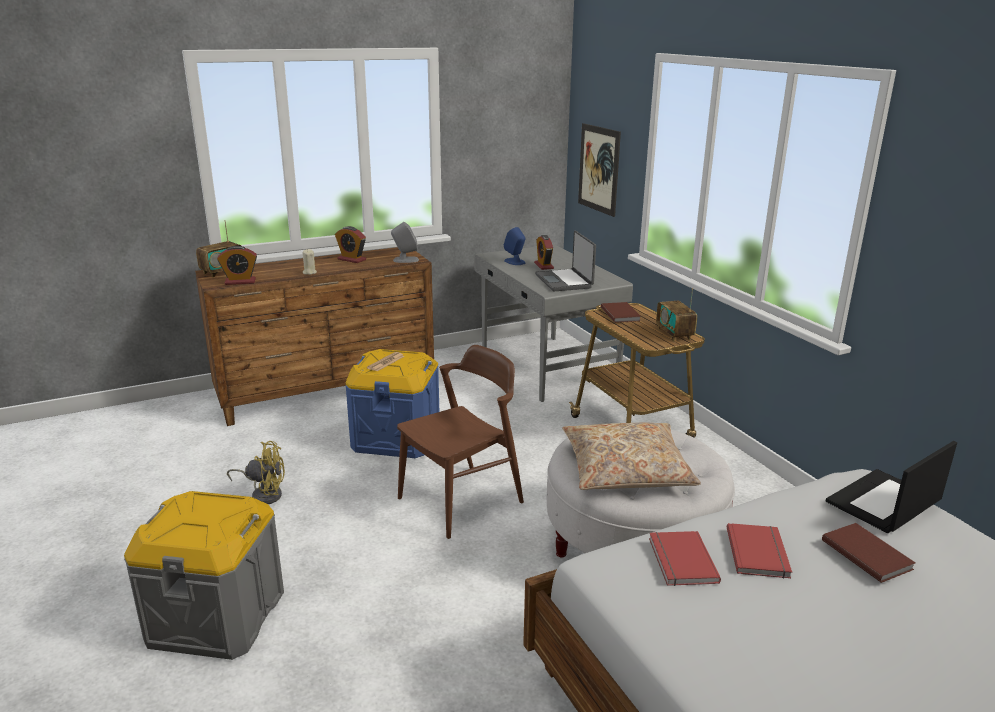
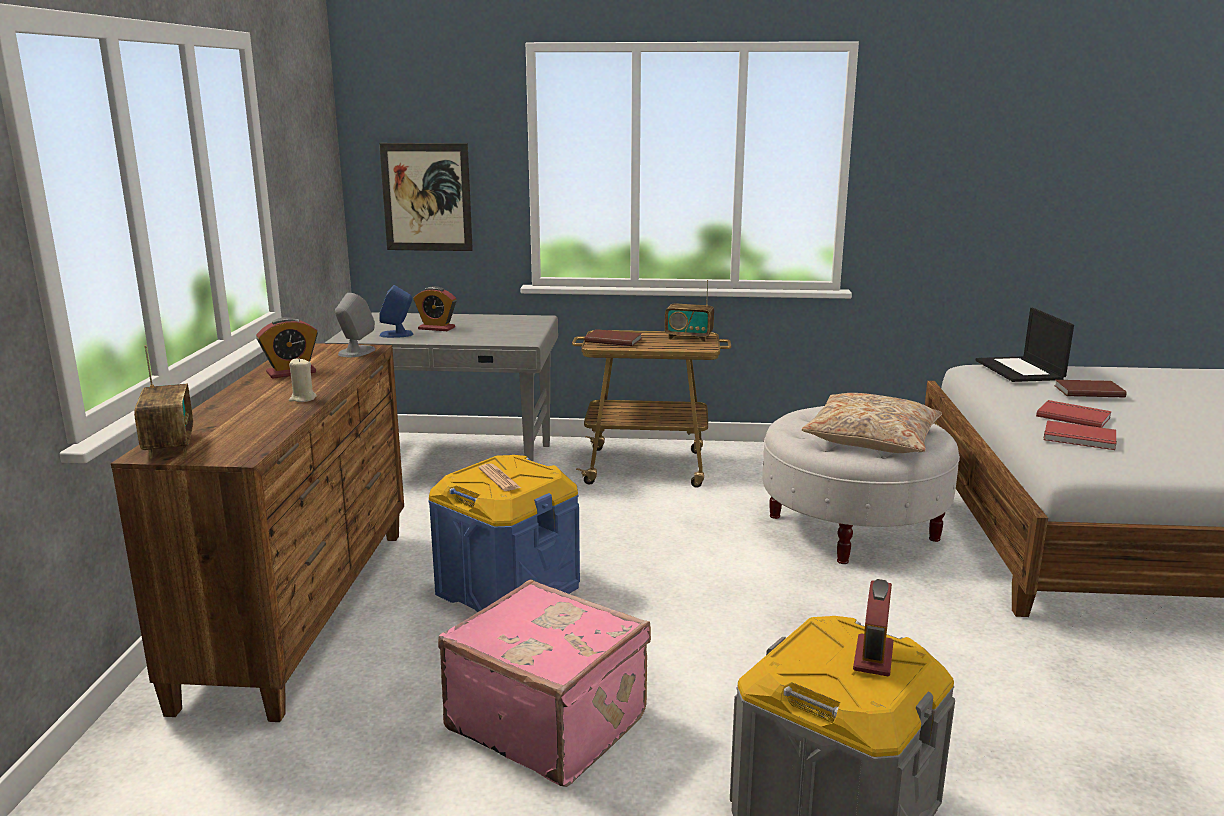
camera: 60 degrees left, 5 degrees down
alarm clock [217,246,257,285] -> alarm clock moved to [853,579,894,676]
yellow fan [227,441,285,504] -> pink suitcase [438,580,651,787]
brown chair [397,345,524,539] -> none
laptop [535,231,596,291] -> none

